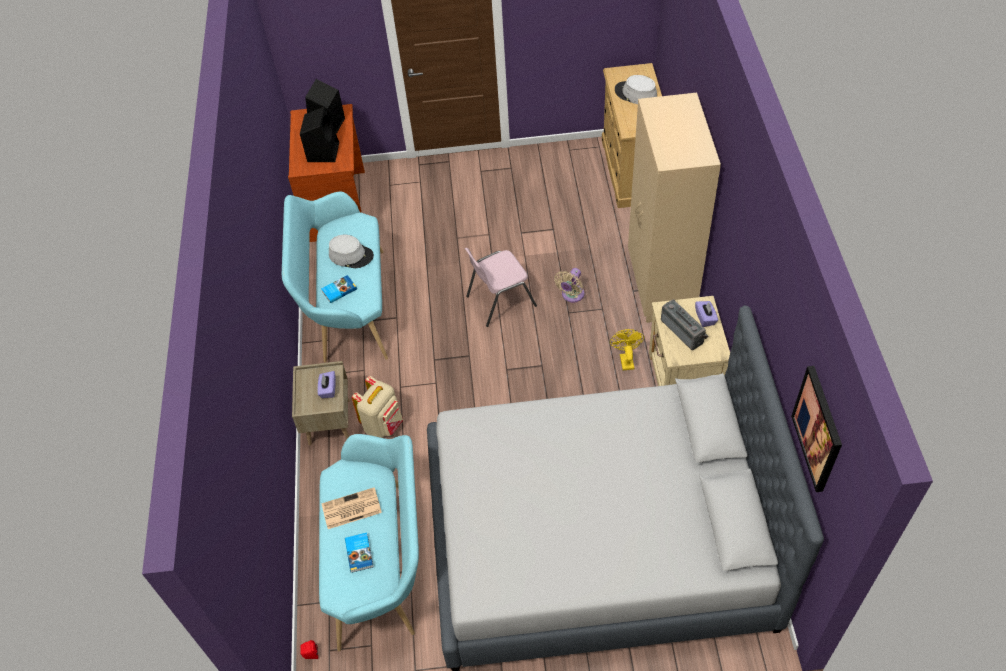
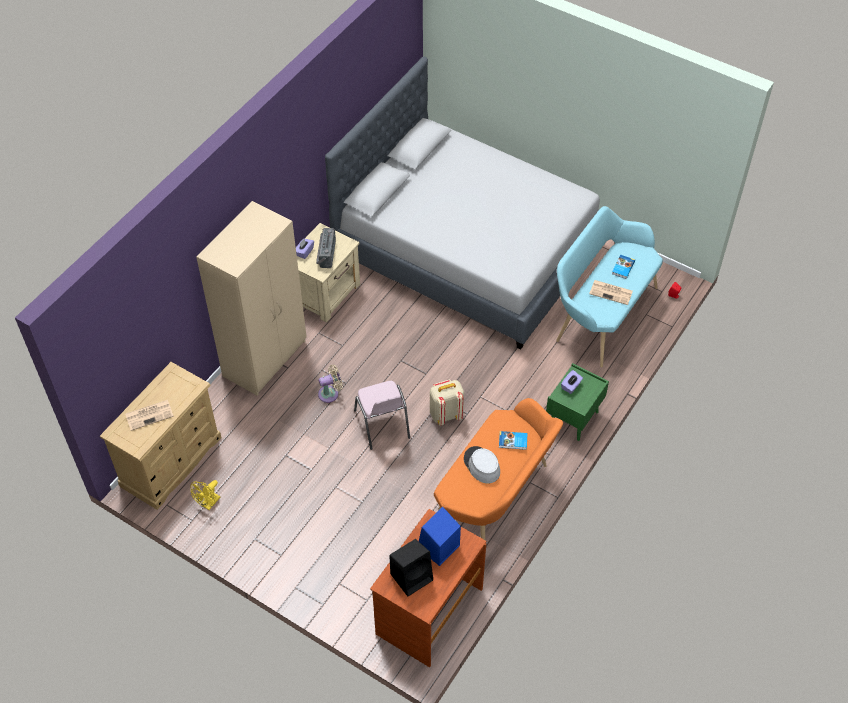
camera: 145 degrees left, 0 degrees up
turquoise bench [282,192,388,363] -> orange bench [434,398,563,540]
beige nightstand [292,361,350,445] -> green nightstand [546,363,609,441]
black speaker [300,106,339,162] -> blue speaker [419,507,461,566]
beige backpack [352,376,403,438] -> beige backpack moved to [430,380,464,426]
pink chair [465,248,537,327] -> pink chair turned 60 degrees clockwise [354,381,410,450]
yellow fan [610,329,644,370] -> yellow fan moved to [190,480,220,510]
grey hat [615,75,657,104] -> newspaper [125,400,174,431]
picture [791,366,842,492] -> none

